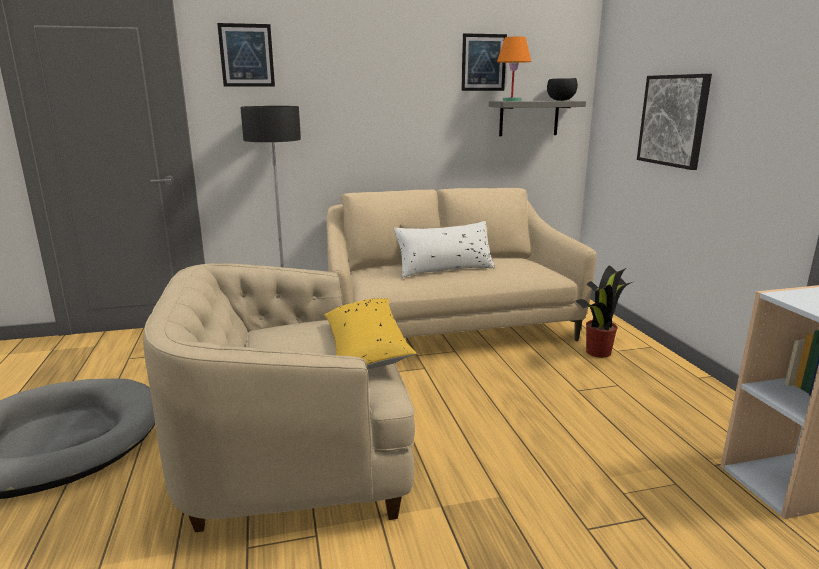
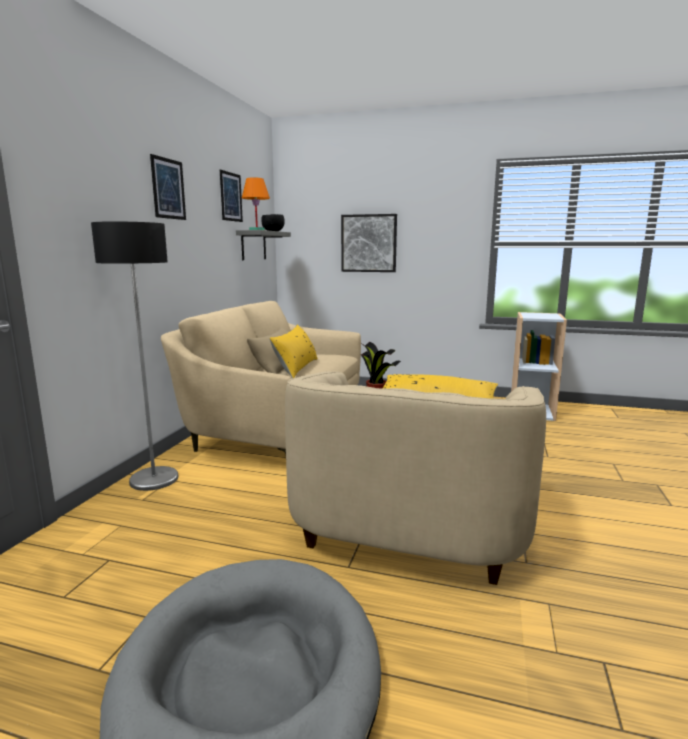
camera: 60 degrees left, 5 degrees down
picture [217,23,275,87] -> picture moved to [150,154,186,220]
white pillow [394,221,495,278] -> yellow pillow [269,324,318,378]

